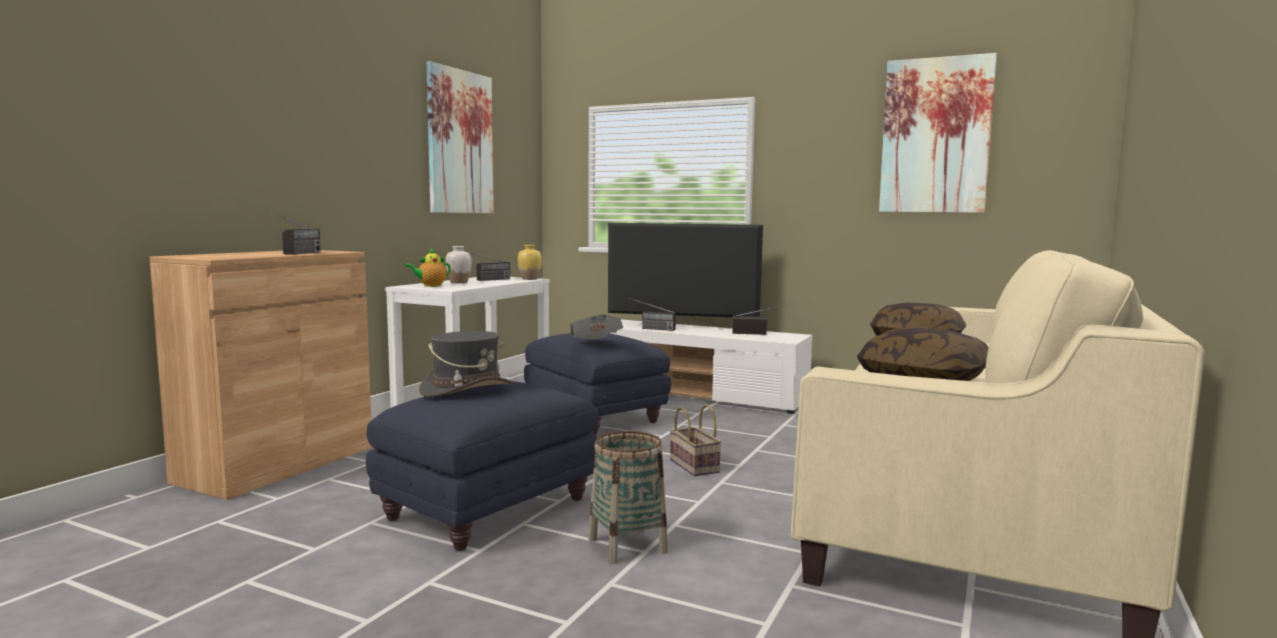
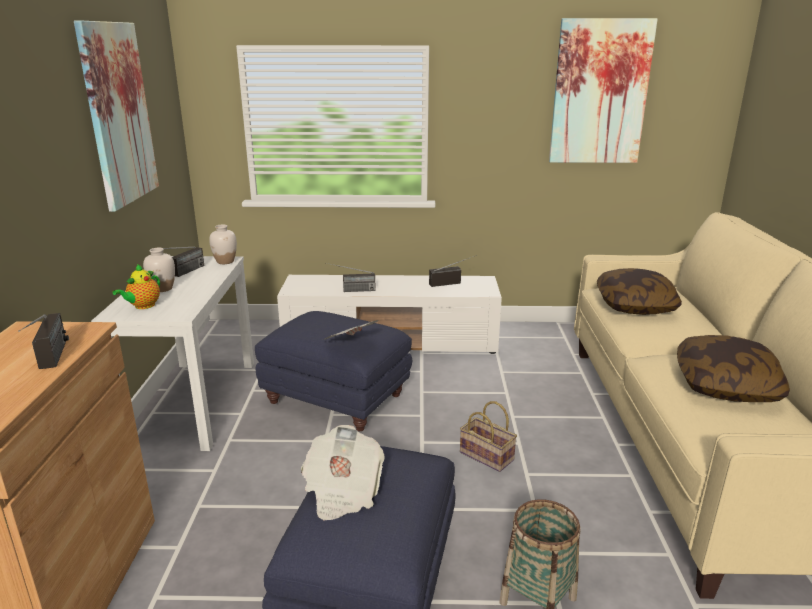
camera: 25 degrees left, 15 degrees up
grey hat [419,331,512,398] -> newspaper [301,425,385,521]
yellow vase [518,245,542,280] -> white vase [209,224,237,264]
television [608,223,763,329] -> none

